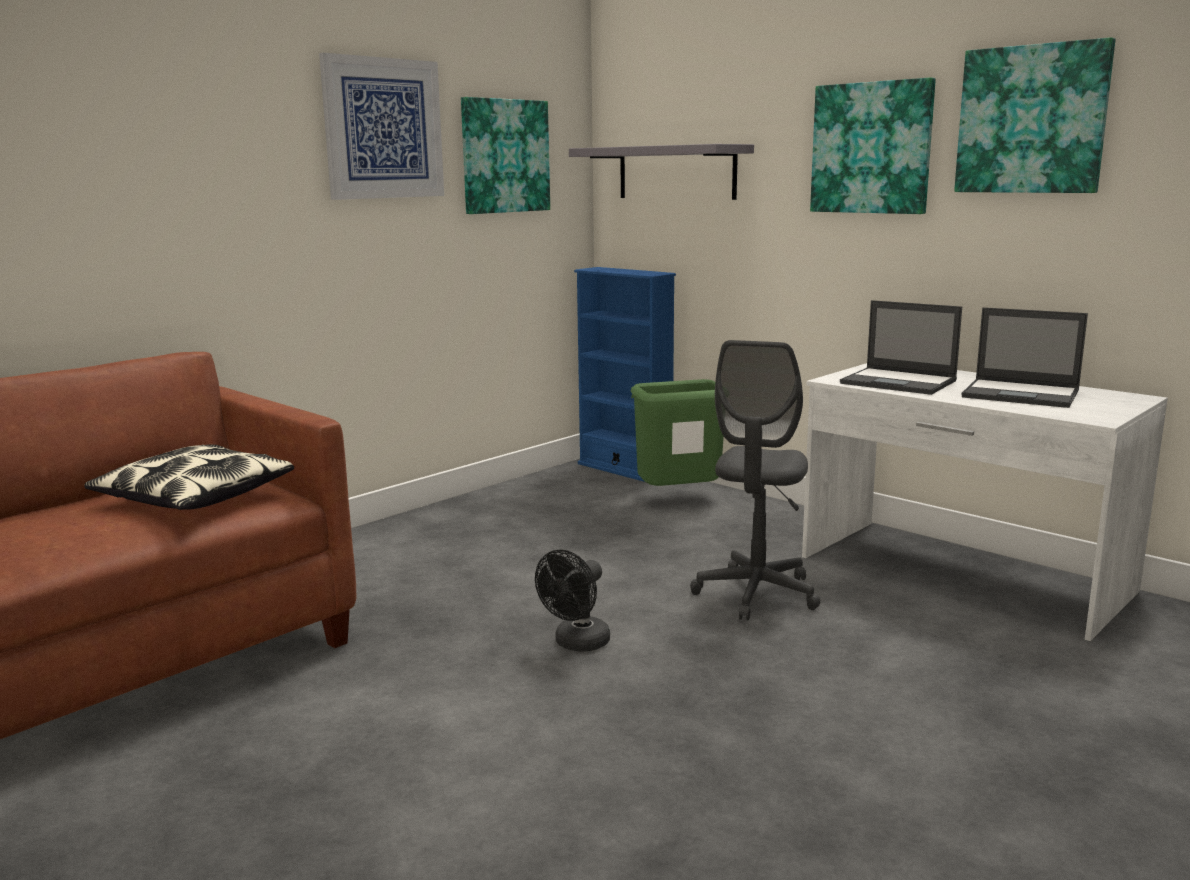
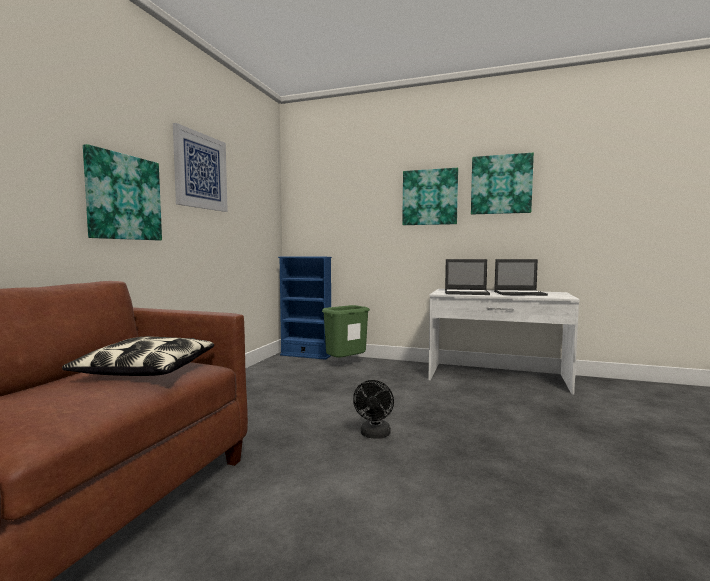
camera: 25 degrees left, 10 degrees down
picture [461,97,550,214] -> picture moved to [83,144,162,240]
grey shelf [569,144,754,200] -> none
grey office chair [690,340,820,621] -> none

